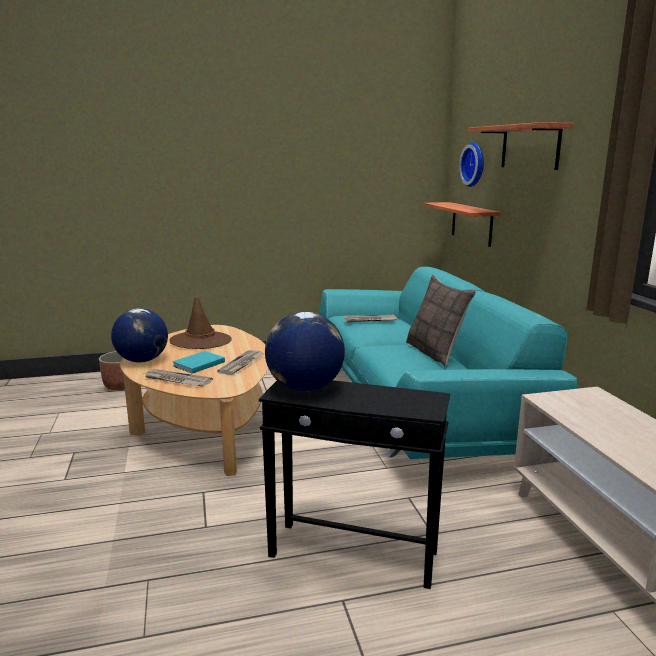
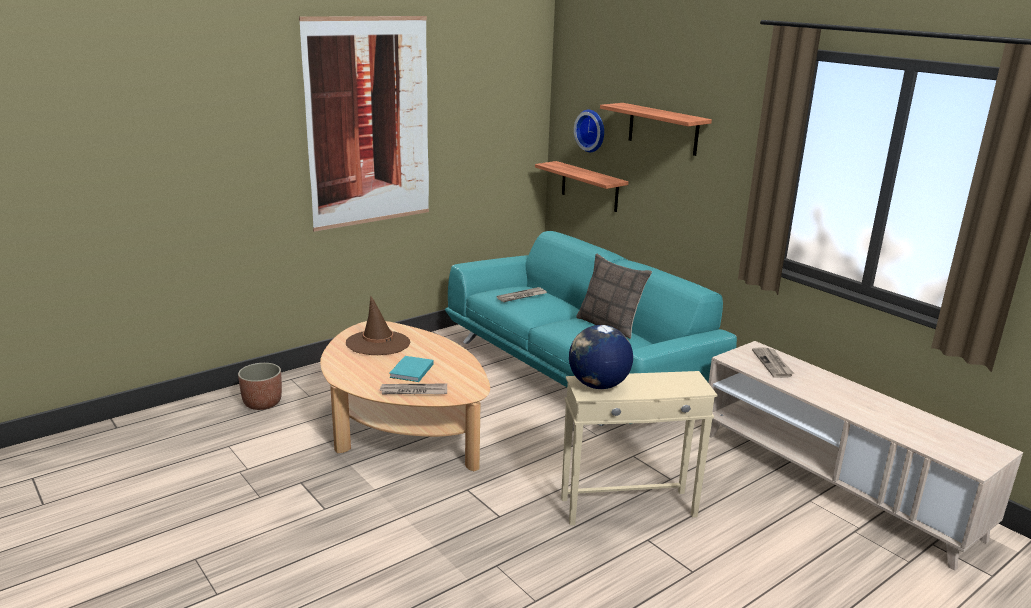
camera: 25 degrees left, 5 degrees up
globe [111,308,168,362] -> none
newspaper [217,350,265,375] -> newspaper moved to [752,348,794,378]
black side table [259,380,450,589] -> beige side table [561,371,717,525]
none -> picture [299,16,429,232]

